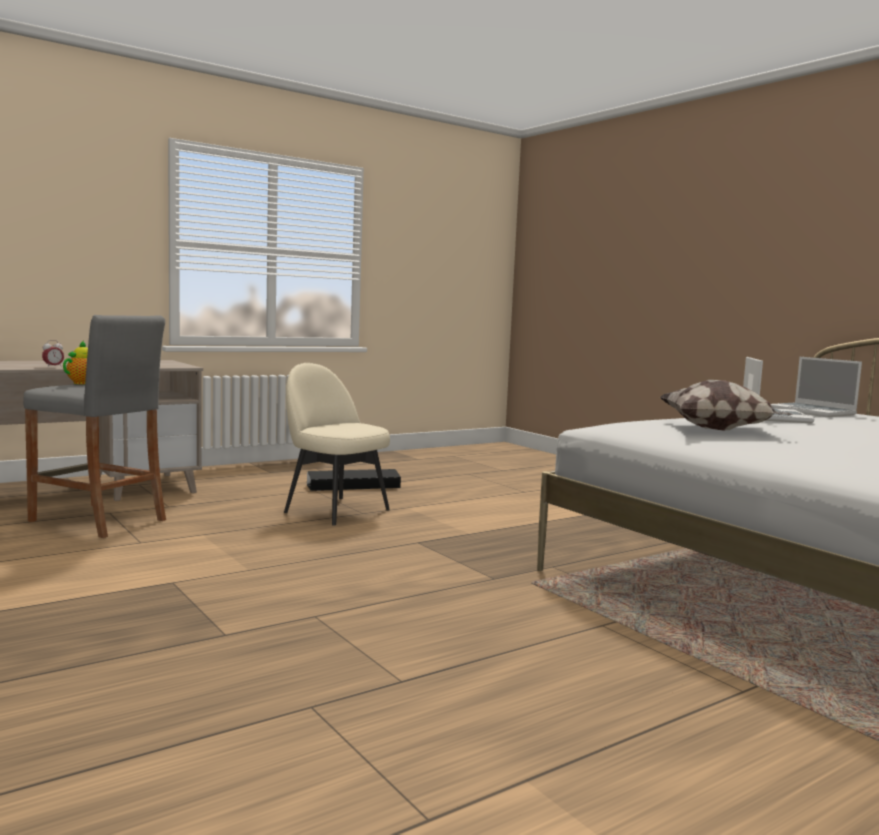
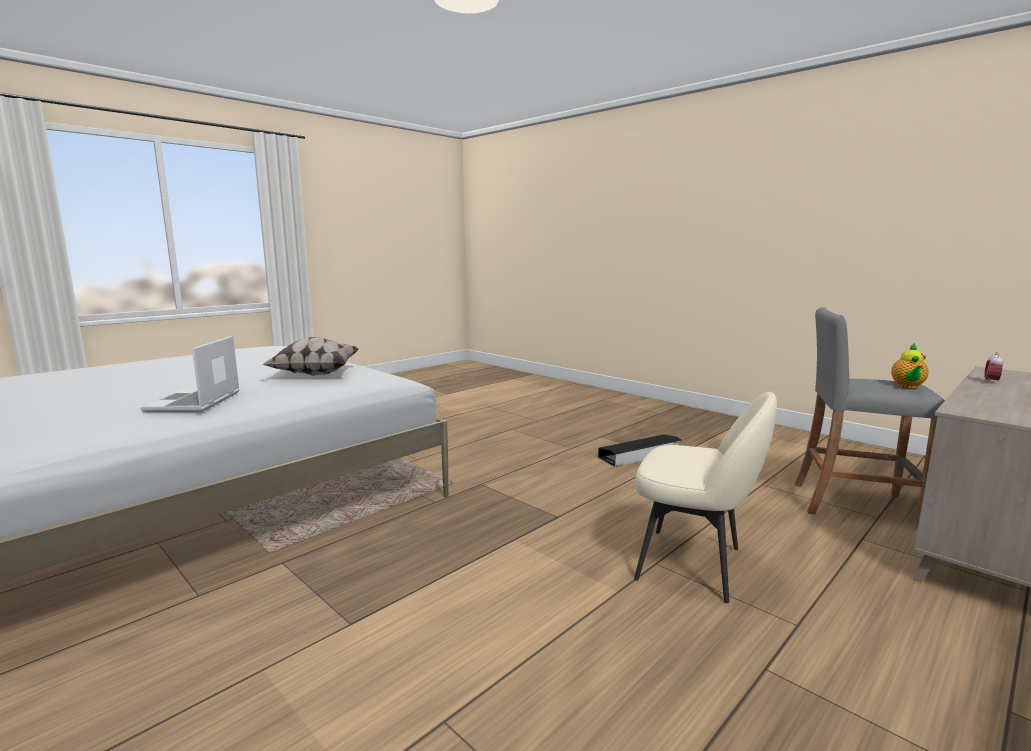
camera: 170 degrees right, 5 degrees up
black storage box [307,469,401,491] -> black storage box moved to [598,434,681,467]
laptop [771,357,862,417] -> none

